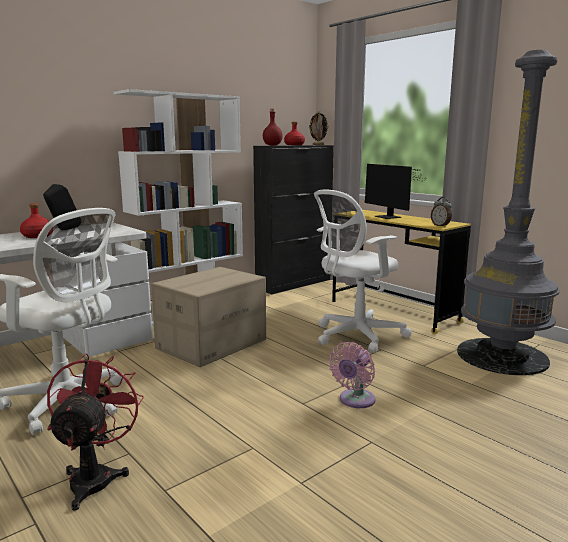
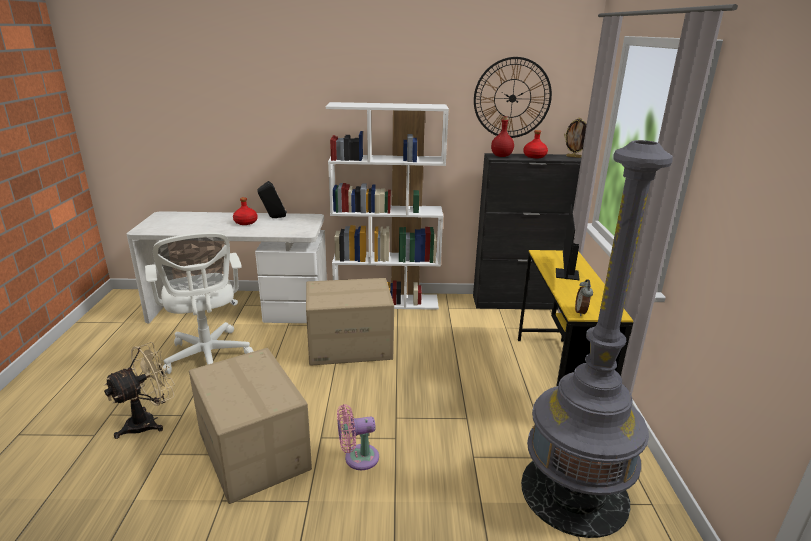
camera: 40 degrees right, 10 degrees up
red fan [47,354,144,511] -> beige fan [104,342,175,439]
white office chair [314,190,412,353] -> none
none -> cardboard box [189,348,312,504]
none -> wall clock [474,57,552,138]

